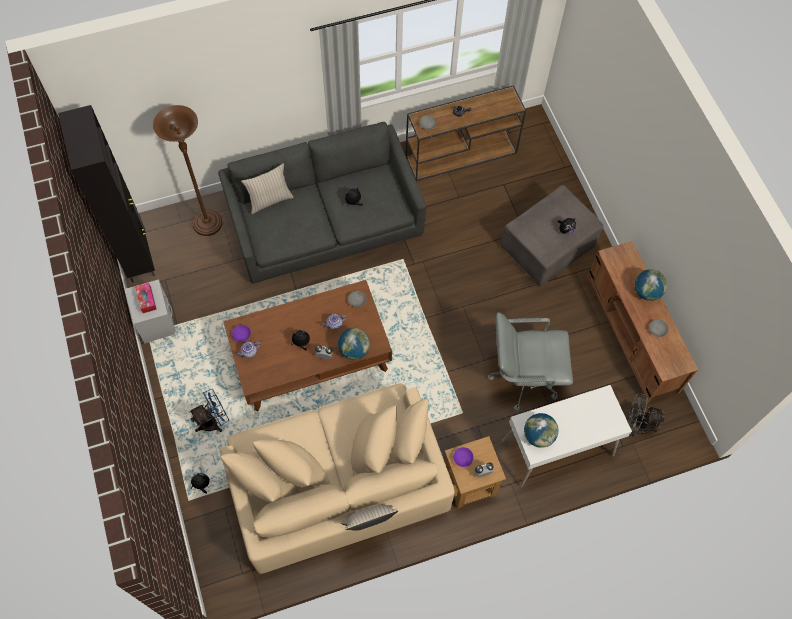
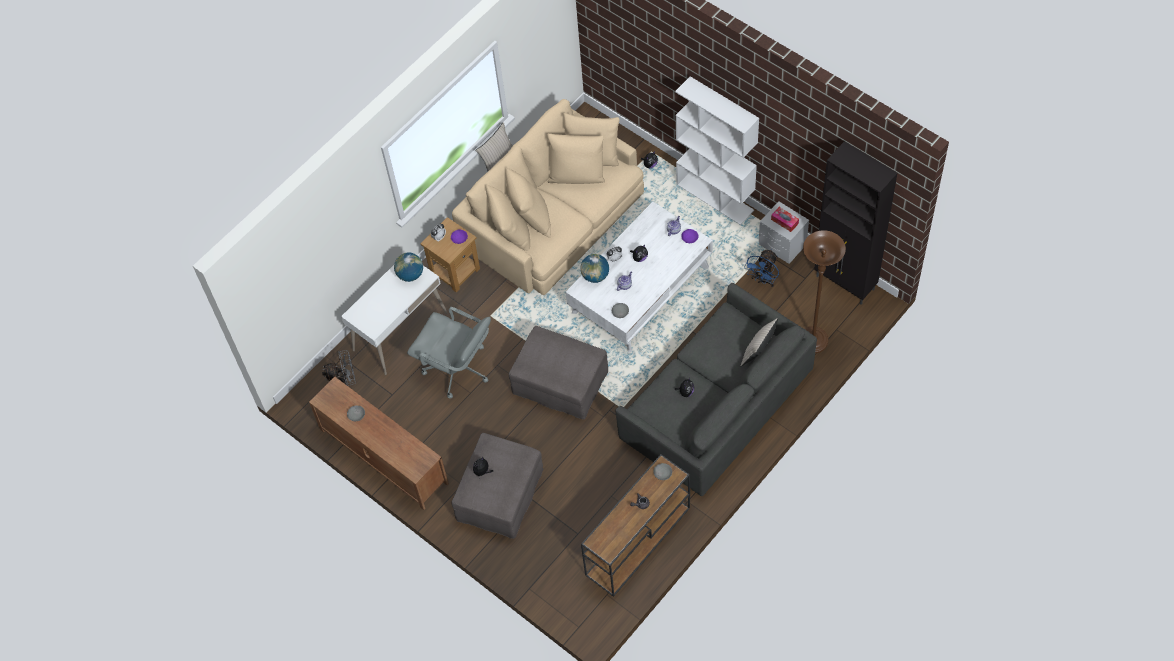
camera: 155 degrees right, 5 degrees down
blue fan [189,389,229,432] -> blue fan moved to [744,249,779,287]
brown coffee table [223,280,392,411] -> white coffee table [566,202,713,353]
grey office chair [488,312,573,411] -> grey office chair turned 60 degrees clockwise [407,307,491,399]
globe [635,269,667,301] -> none
none -> grey ottoman [509,326,608,419]
none -> white bookcase [675,76,759,225]

